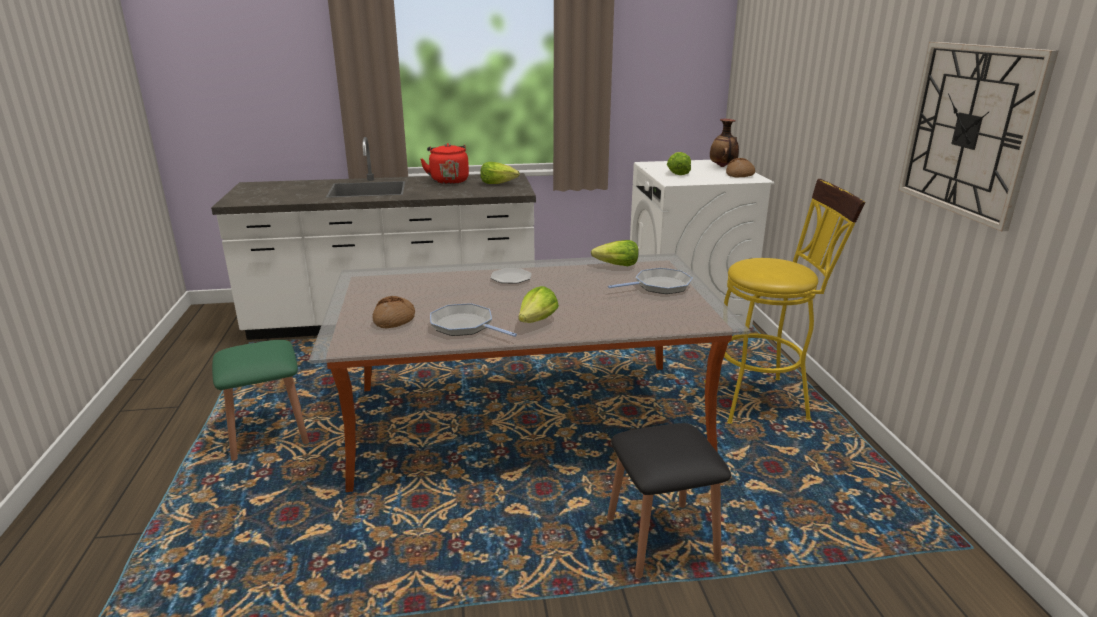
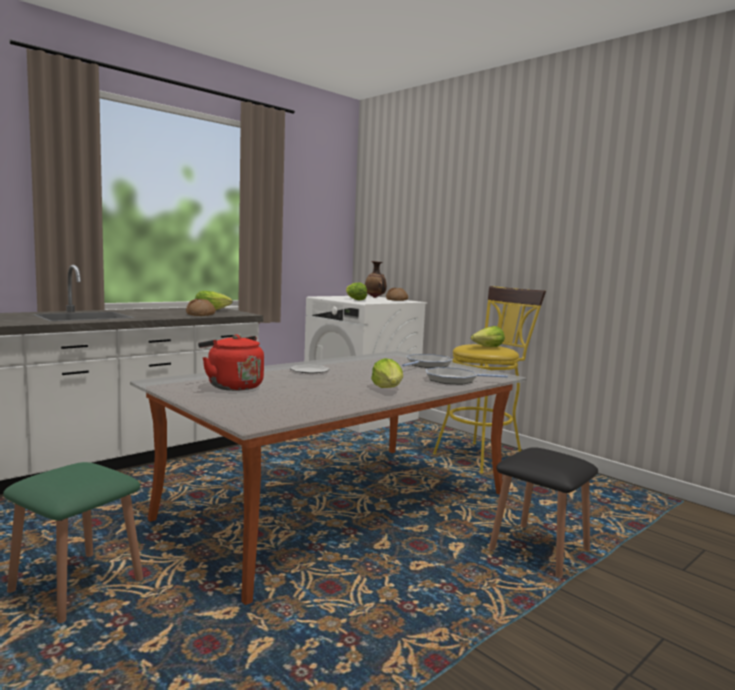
camera: 35 degrees left, 15 degrees down
bread [372,296,415,328] -> bread moved to [186,299,216,316]
red kettle [420,143,469,184] -> red kettle moved to [198,334,264,391]
frying pan [430,303,517,337] -> frying pan moved to [426,367,508,385]
lettuce [591,240,639,266] -> lettuce moved to [471,326,505,347]
wall clock [899,42,1058,231] -> none

